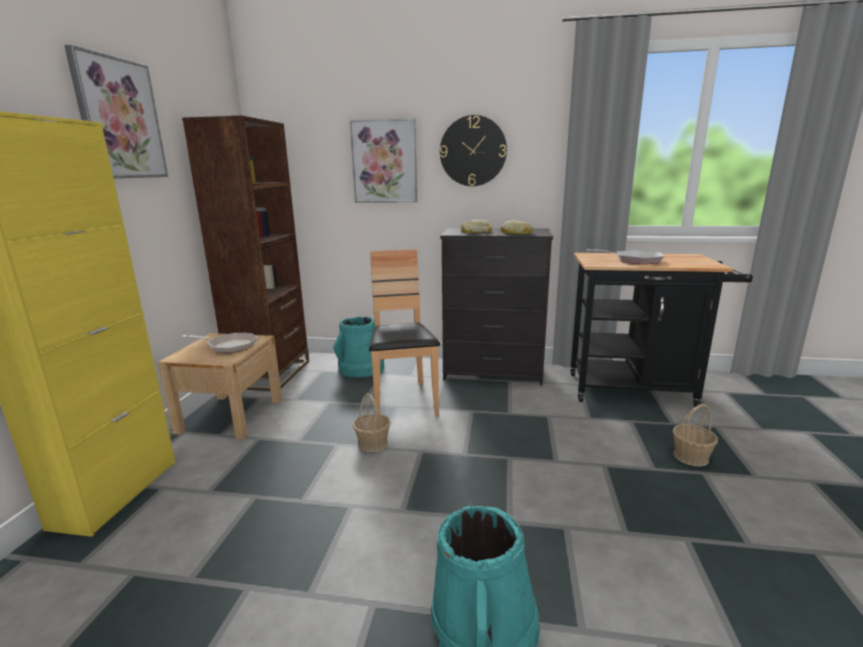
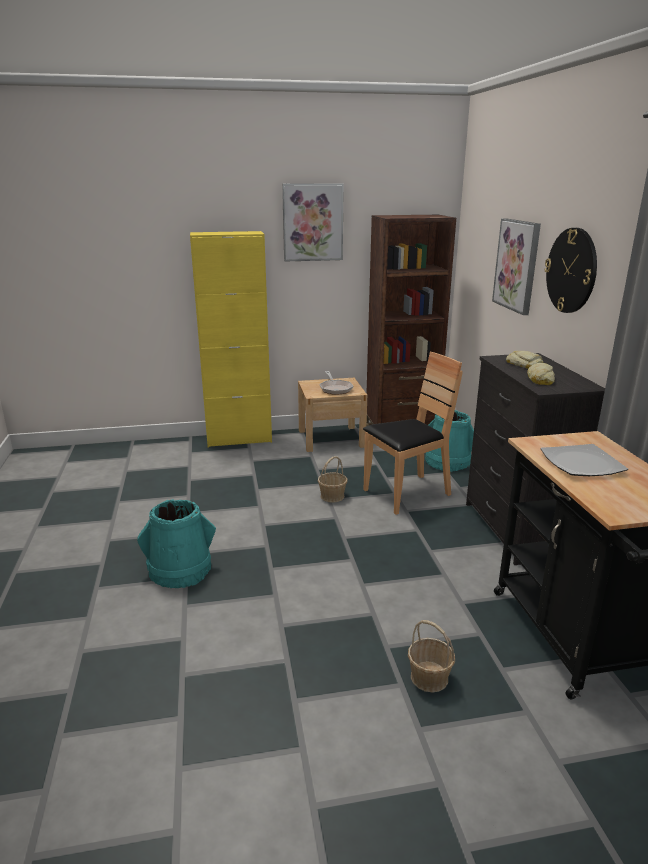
camera: 70 degrees right, 5 degrees up
frying pan [587,249,665,265] -> plate [540,444,628,476]

